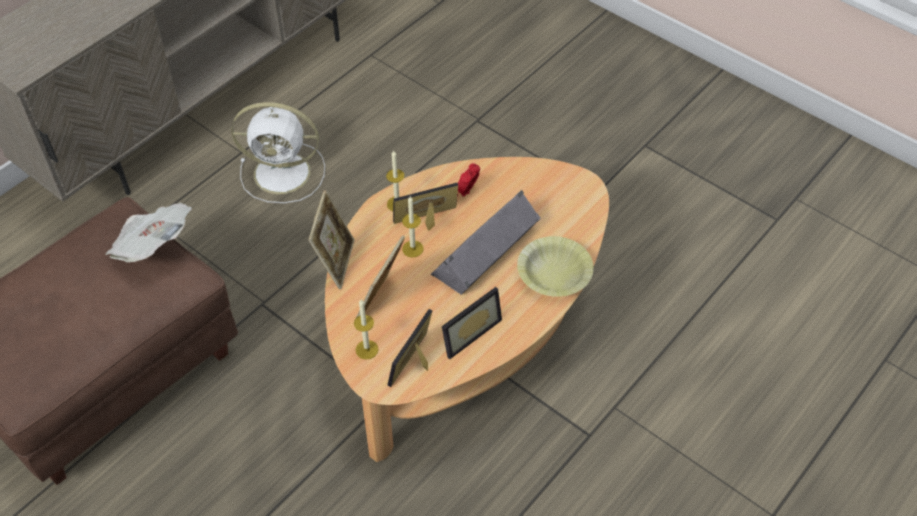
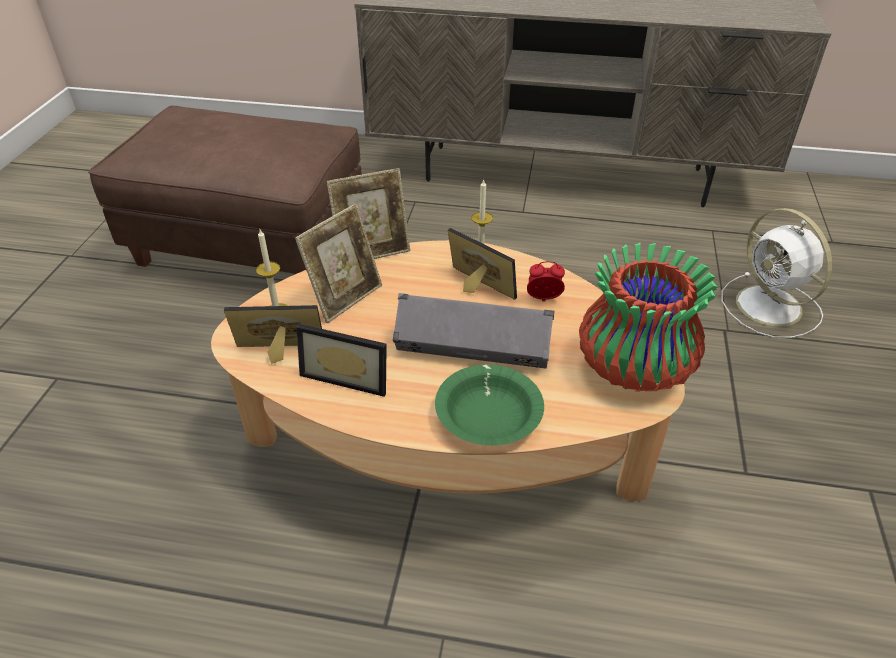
camera: 60 degrees right, 10 degrees down
newspaper [105,202,192,263] -> none
white fan [231,102,325,204] -> white fan moved to [721,208,832,338]
picture frame [355,236,405,319] -> picture frame turned 135 degrees clockwise [295,204,382,323]
candle [402,196,424,258] -> none
yellow bowl [517,236,594,297] -> green bowl [435,364,544,446]
none -> vase [579,242,717,392]

